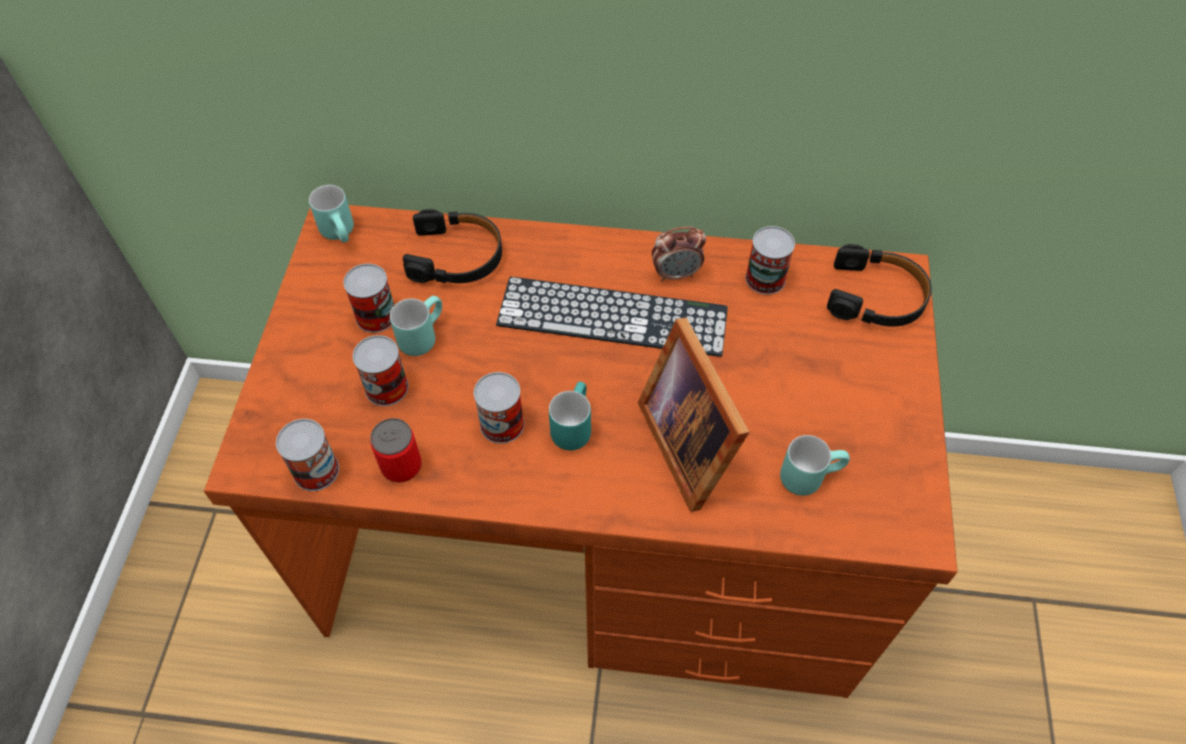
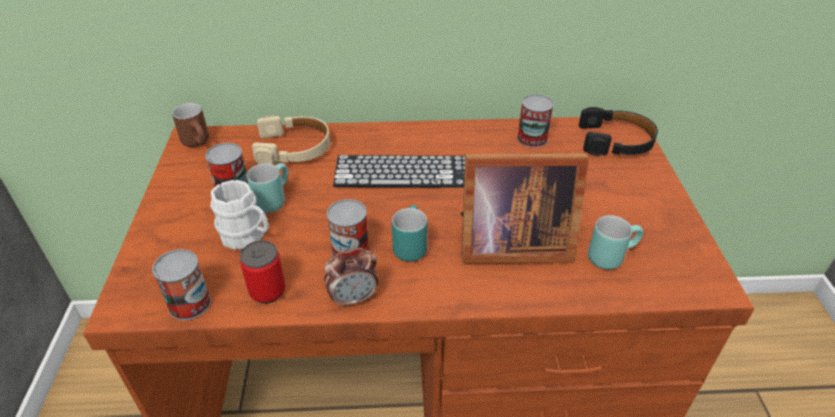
camera: 10 degrees left, 15 degrees down
turquoise mug [309,185,354,242] -> brown mug [172,103,209,147]
can [353,335,408,406] -> white mug [211,180,269,250]
black headphones [403,209,502,283] -> beige headphones [252,116,330,165]
picture frame [638,318,749,512] -> picture frame turned 60 degrees counterclockwise [461,154,589,263]
alarm clock [652,227,706,282] -> alarm clock moved to [324,248,378,309]

